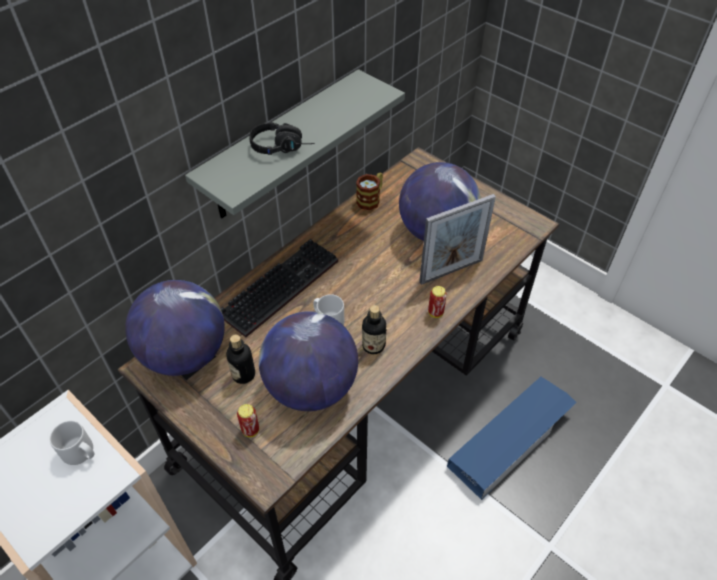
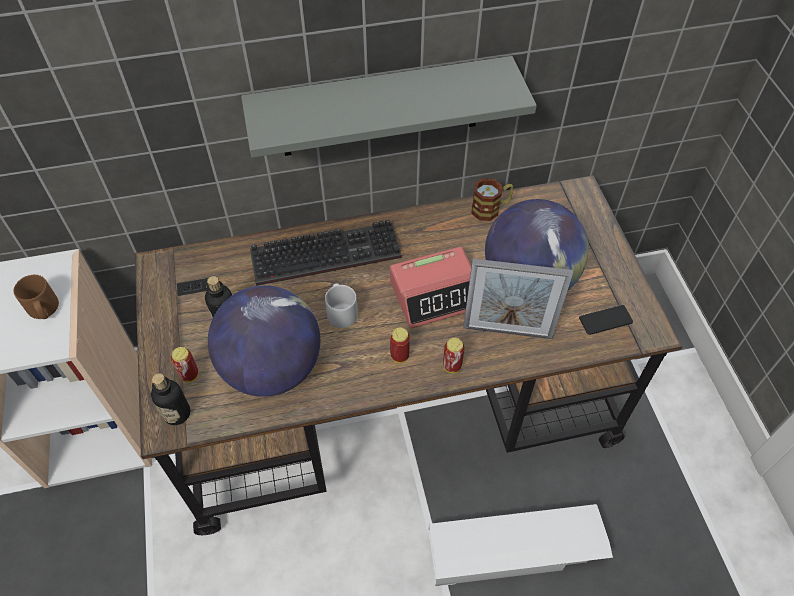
camera: 35 degrees right, 5 degrees up
grey mug [50,421,94,465] -> brown mug [14,275,59,319]
globe [125,280,225,376] -> none
black headphones [249,122,315,155] -> none
bottle [362,305,386,354] -> bottle moved to [151,373,190,425]
blue storage box [447,377,577,500] -> white storage box [428,504,613,586]
none -> alarm clock [390,247,471,329]
none -> can [390,328,410,363]
none -> phone [579,305,633,335]

